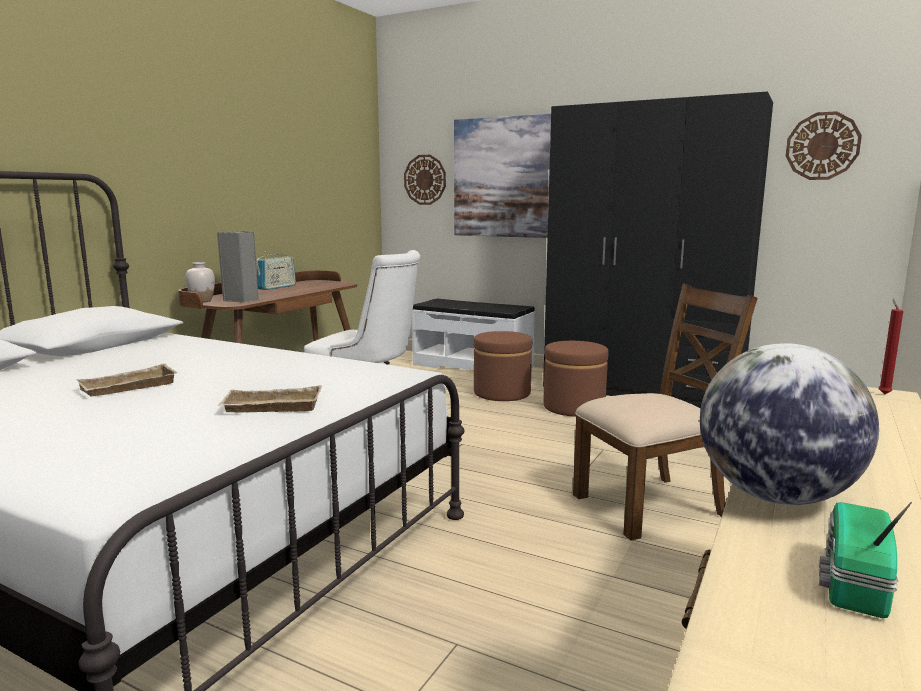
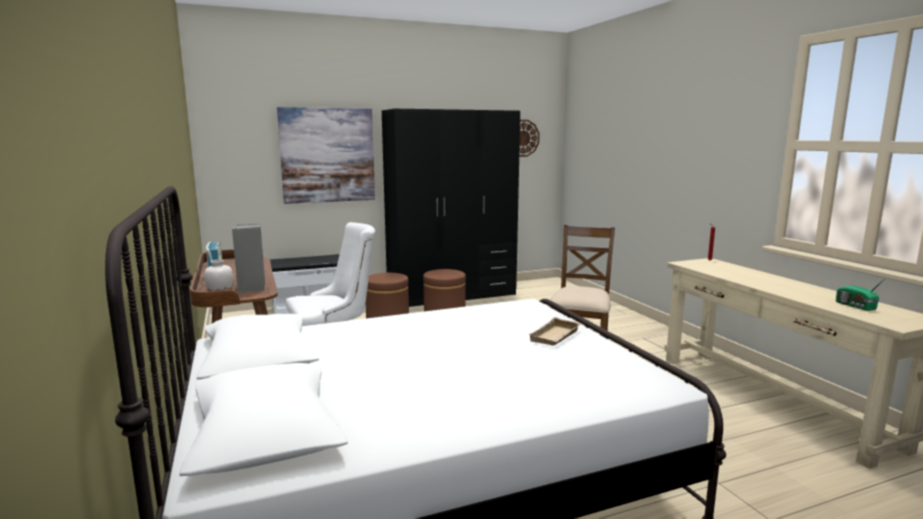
camera: 50 degrees left, 0 degrees up
beige tray [76,363,178,397] -> none
wall clock [404,155,446,205] -> none
globe [700,343,879,505] -> none

